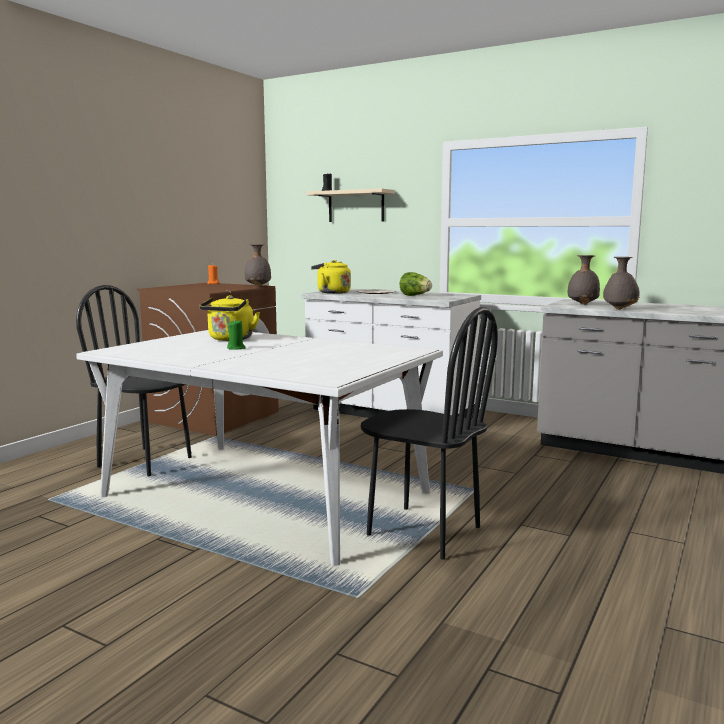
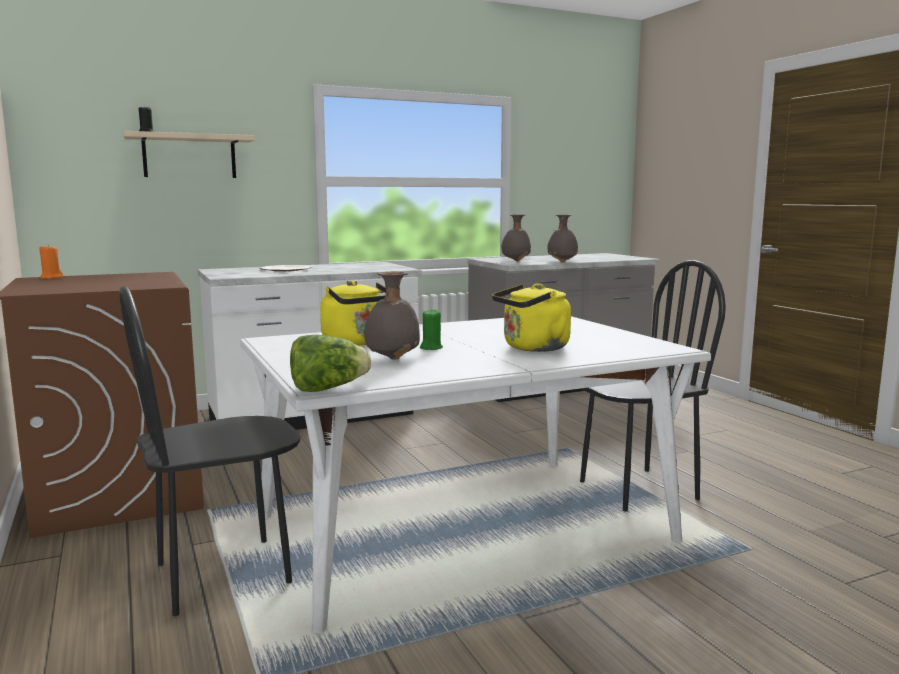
camera: 55 degrees left, 0 degrees up
grey vase [245,244,271,287] -> grey vase moved to [364,271,420,360]
yellow kettle [311,260,351,294] -> yellow kettle moved to [492,283,571,352]
lettuce [400,272,432,296] -> lettuce moved to [290,335,371,392]

